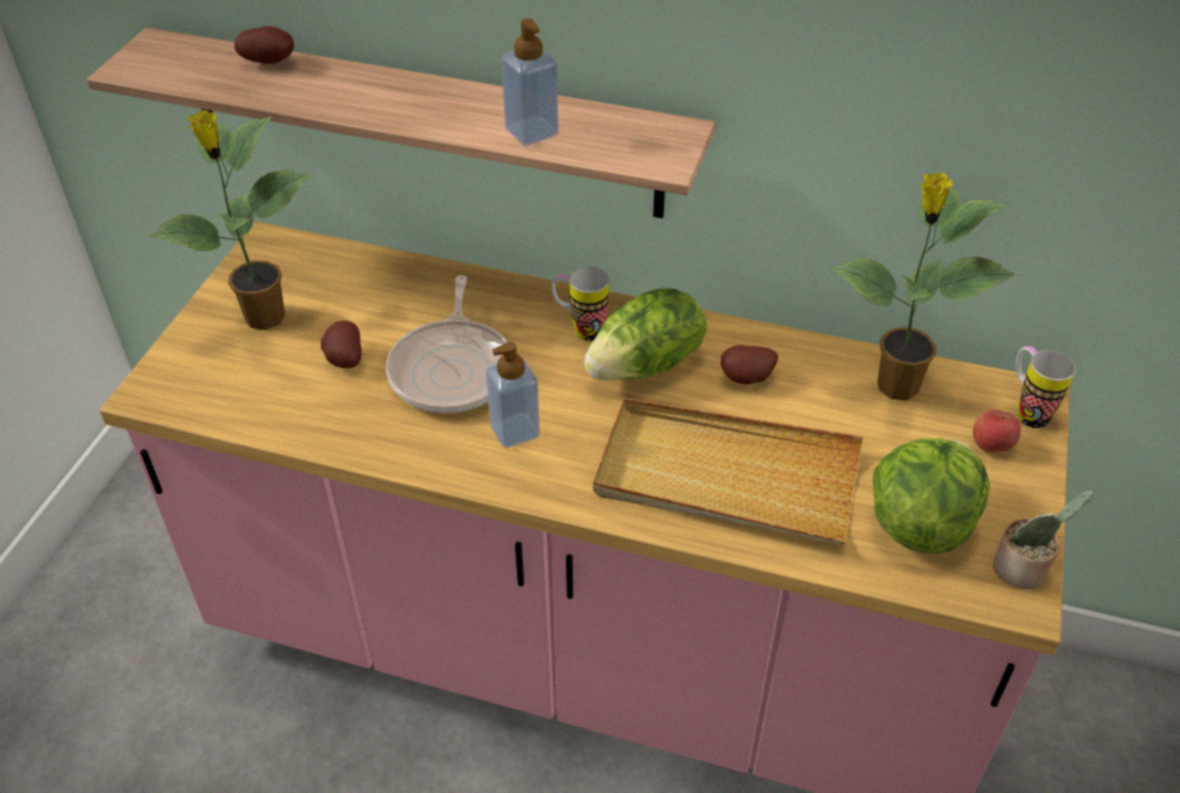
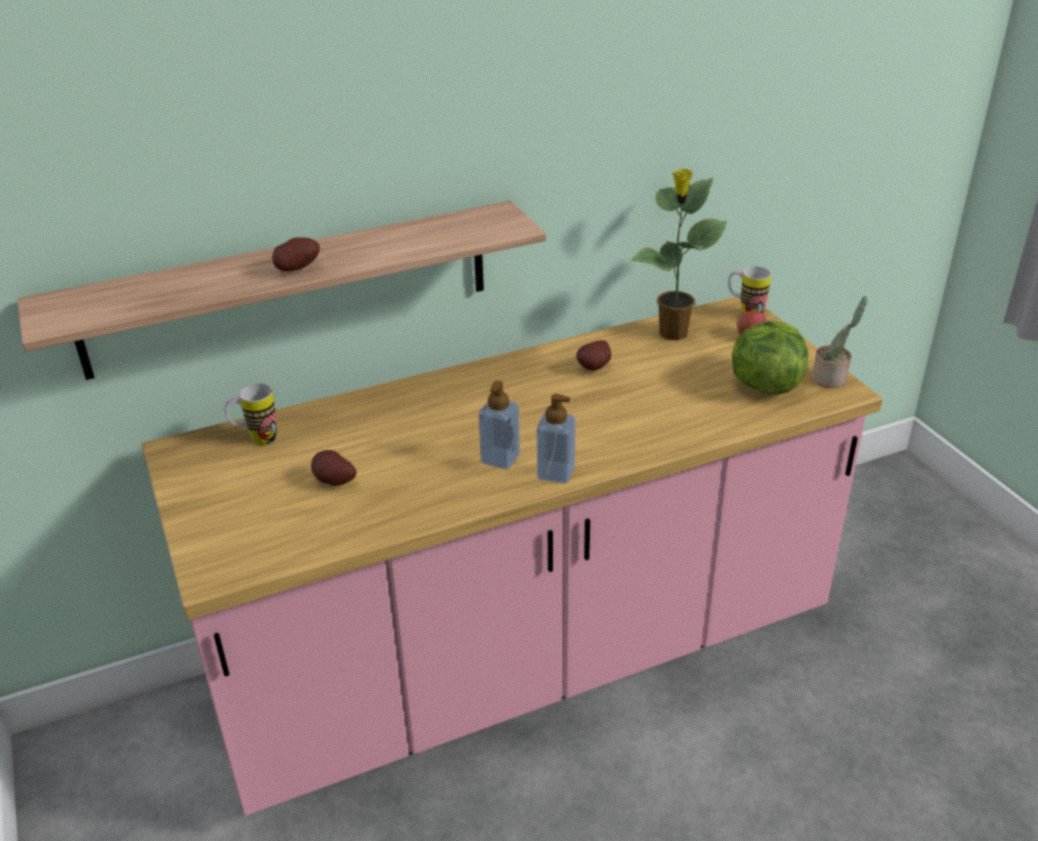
camera: 40 degrees left, 10 degrees down
potted plant [150,110,309,330] -> none
potato [234,26,294,64] -> potato moved to [272,237,320,271]
frying pan [386,275,507,413] -> none
soap dispenser [501,18,559,146] -> soap dispenser moved to [537,394,576,484]
mug [551,267,609,341] -> mug moved to [225,383,276,445]
lettuce [584,288,707,380] -> none
beige tray [593,398,863,545] -> none

